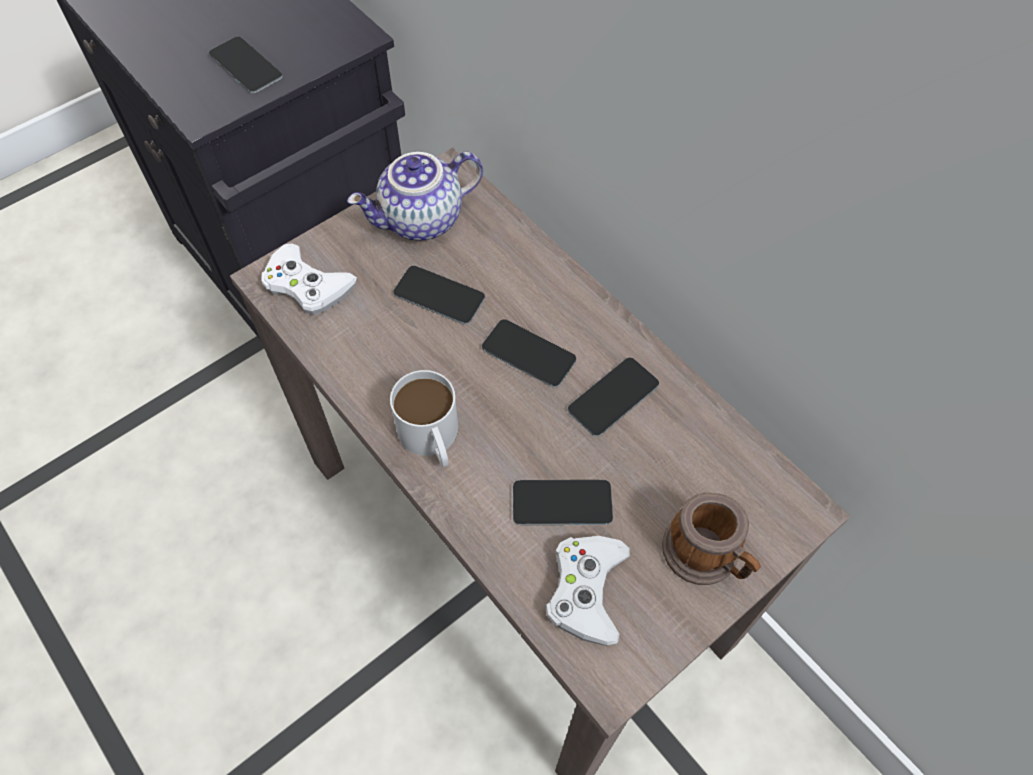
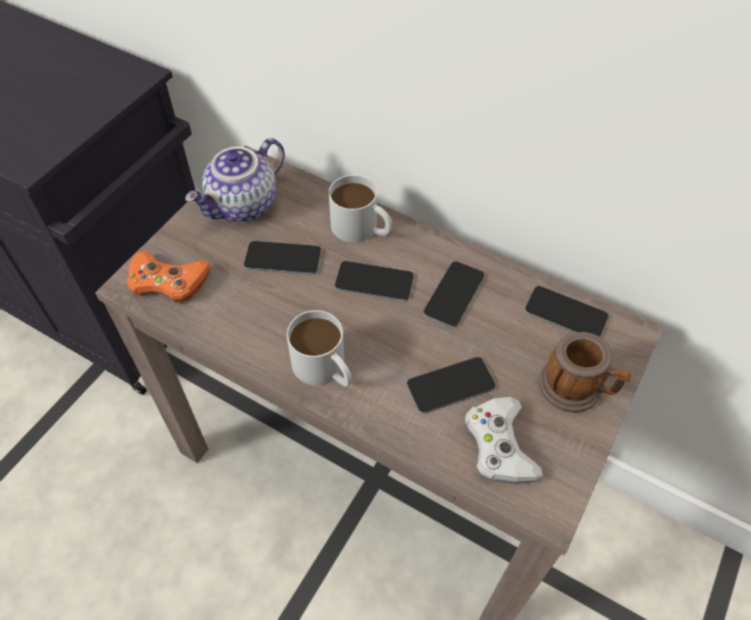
camera: 20 degrees left, 5 degrees down
phone [209,37,283,94] -> phone moved to [525,286,609,337]
white game controller [261,244,357,315] -> orange game controller [127,251,210,302]
none -> white mug [329,175,392,242]

